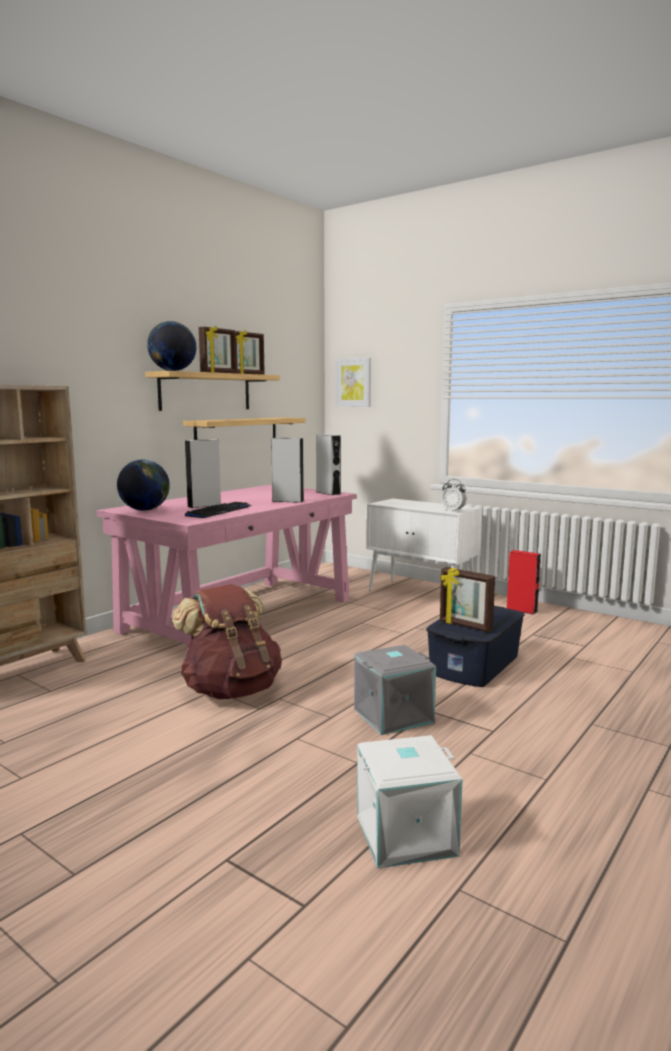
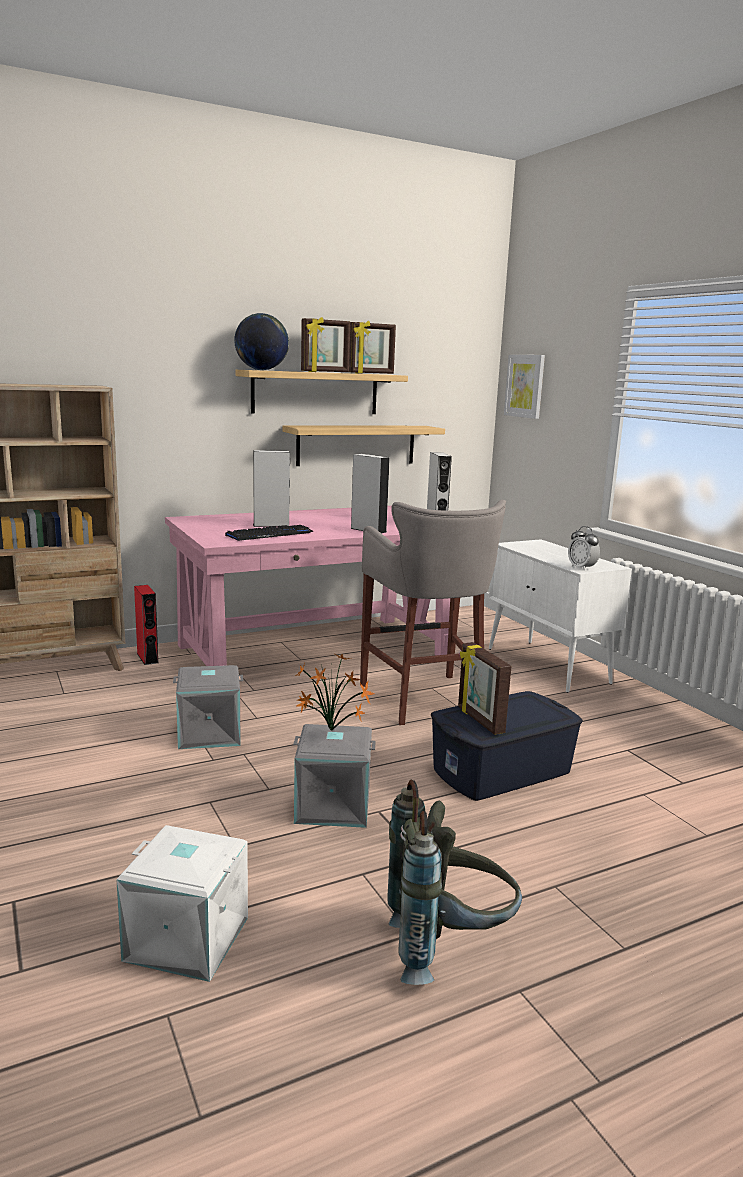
camera: 25 degrees right, 5 degrees up
globe [117,460,170,511] -> none
brown backpack [172,584,282,699] -> grey storage box [173,665,243,749]
red speaker [507,550,541,615] -> red speaker moved to [134,585,158,665]
none -> potted plant [295,653,374,731]
none -> grey stool [360,500,506,725]
none -> grey backpack [388,780,522,985]

